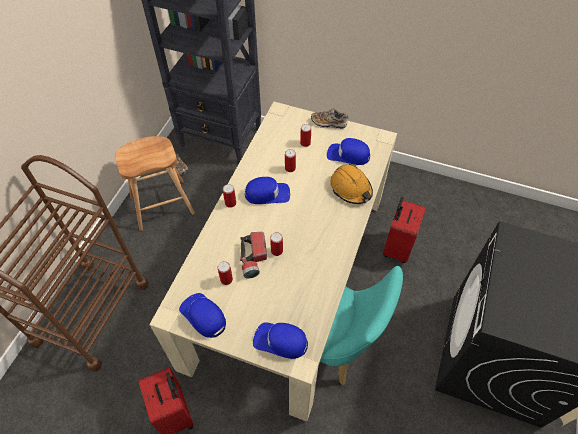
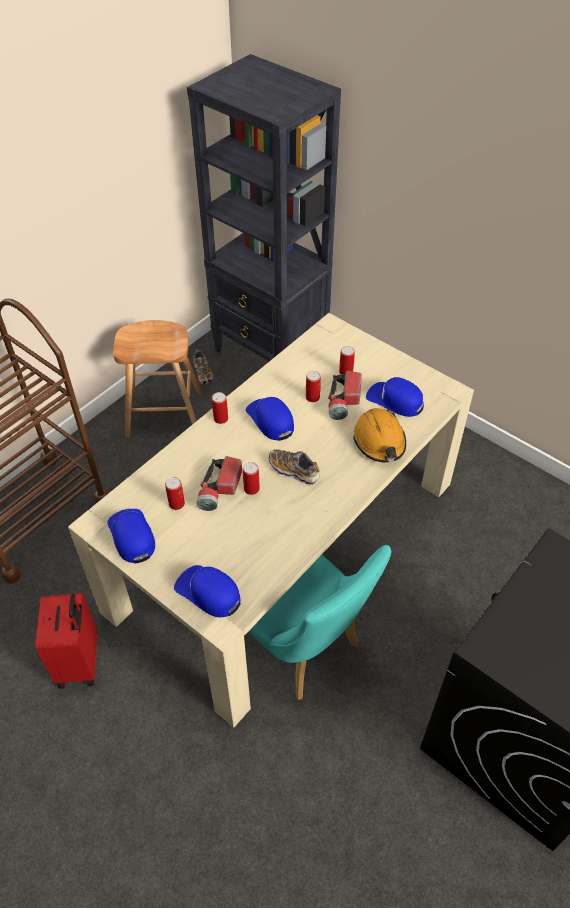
camera: 20 degrees right, 5 degrees down
blue cap [245,177,290,204] -> blue cap turned 135 degrees counterclockwise [246,397,294,441]
shoe [311,108,349,129] -> shoe moved to [269,449,320,485]
red suitcase [383,197,426,263] -> none
none -> flashlight [328,371,362,420]

